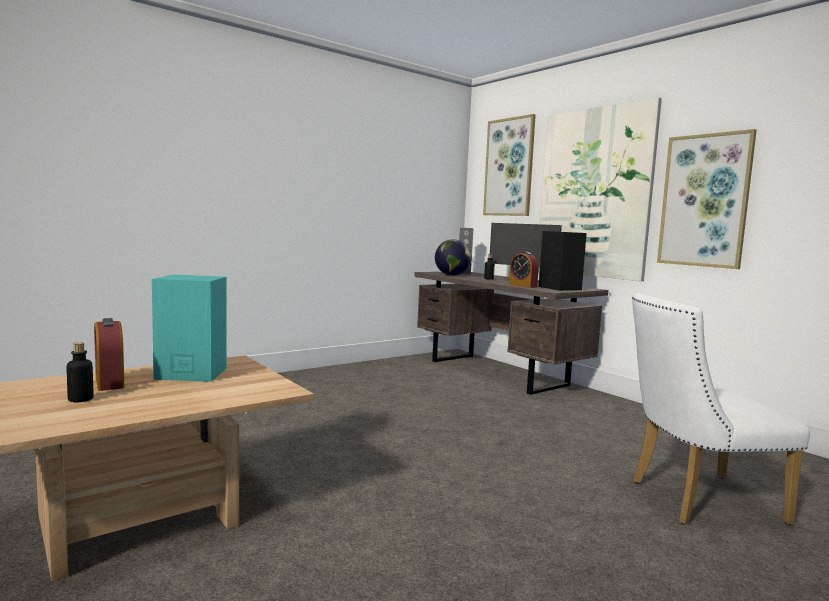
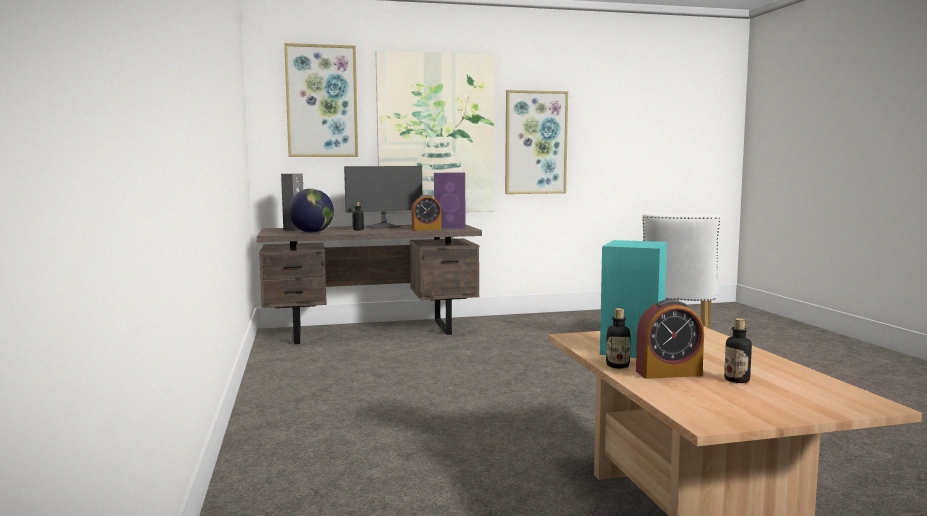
camera: 65 degrees left, 0 degrees up
black speaker [539,231,587,291] -> purple speaker [434,173,466,229]
none -> bottle [606,308,631,368]

